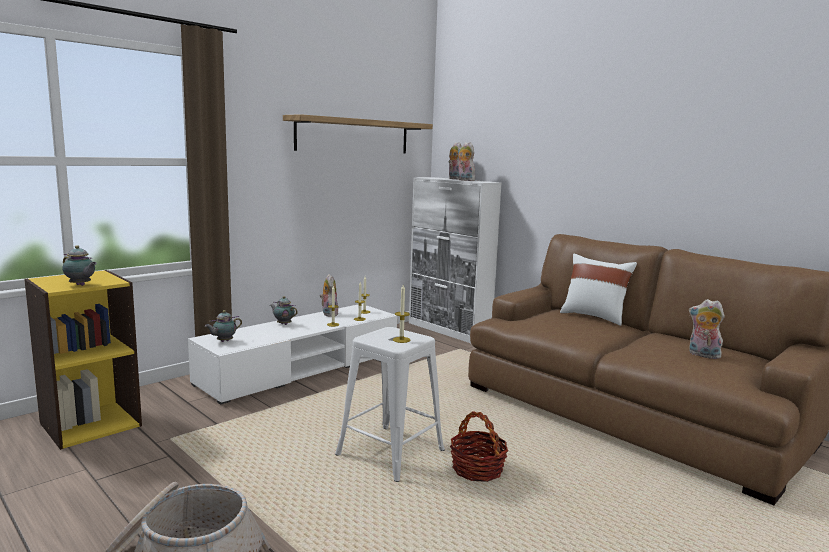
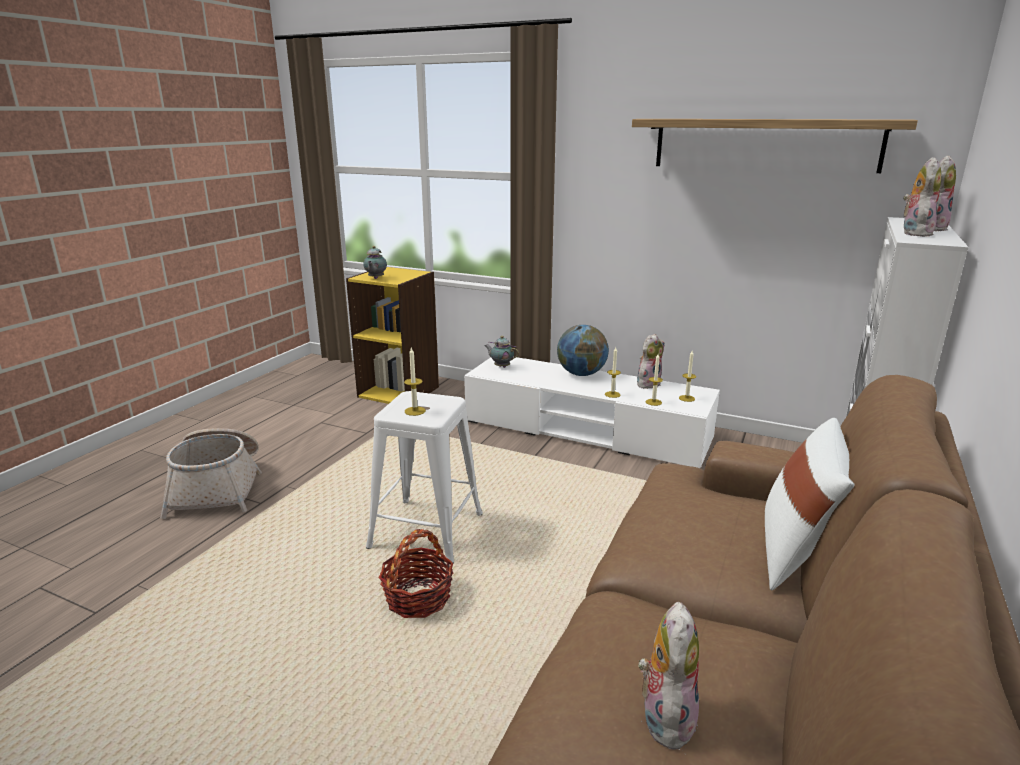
camera: 70 degrees right, 10 degrees up
teapot [270,296,298,325] -> globe [557,325,609,376]

